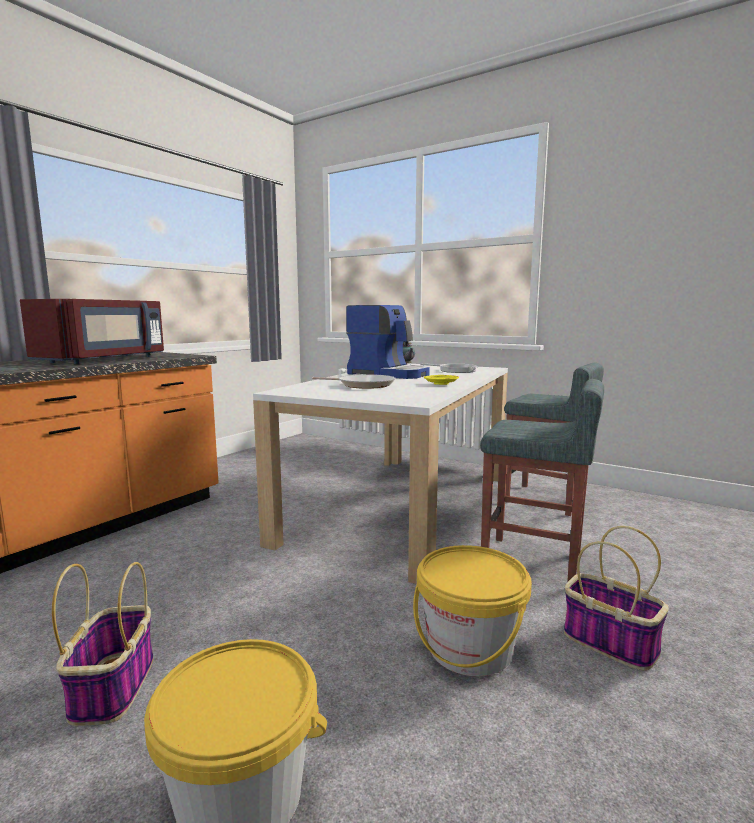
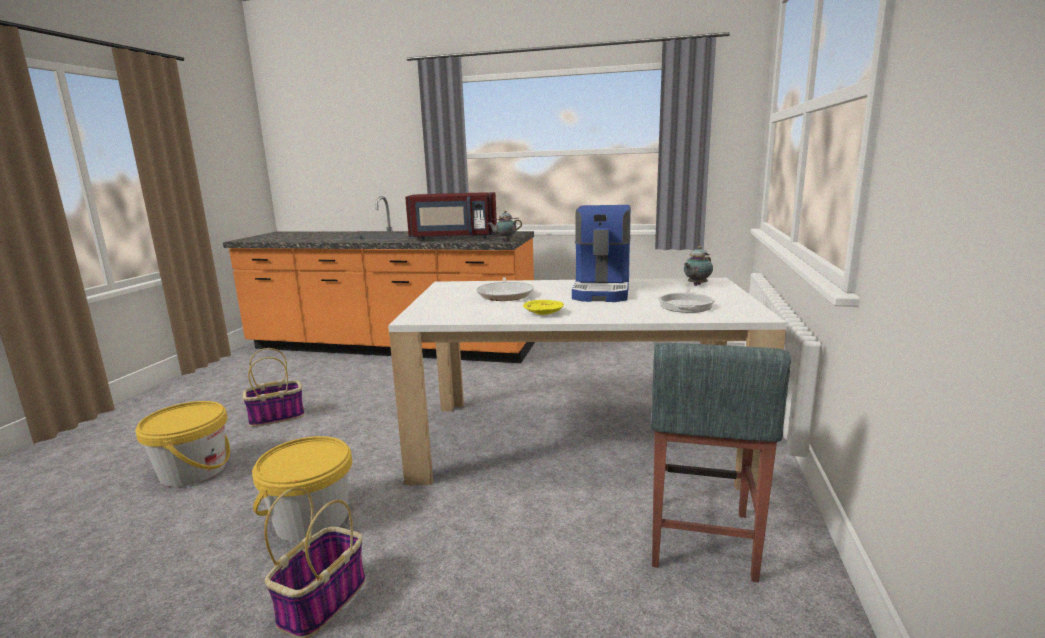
camera: 70 degrees right, 5 degrees up
grey stool [480,379,604,582] -> none
none -> teapot [488,211,522,241]

